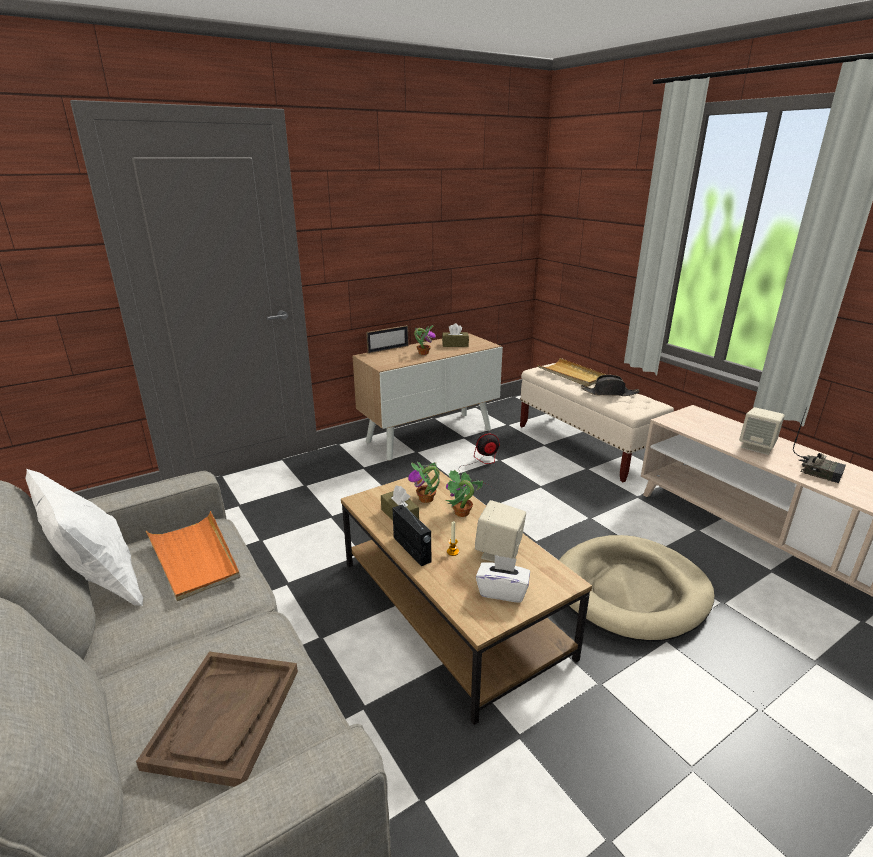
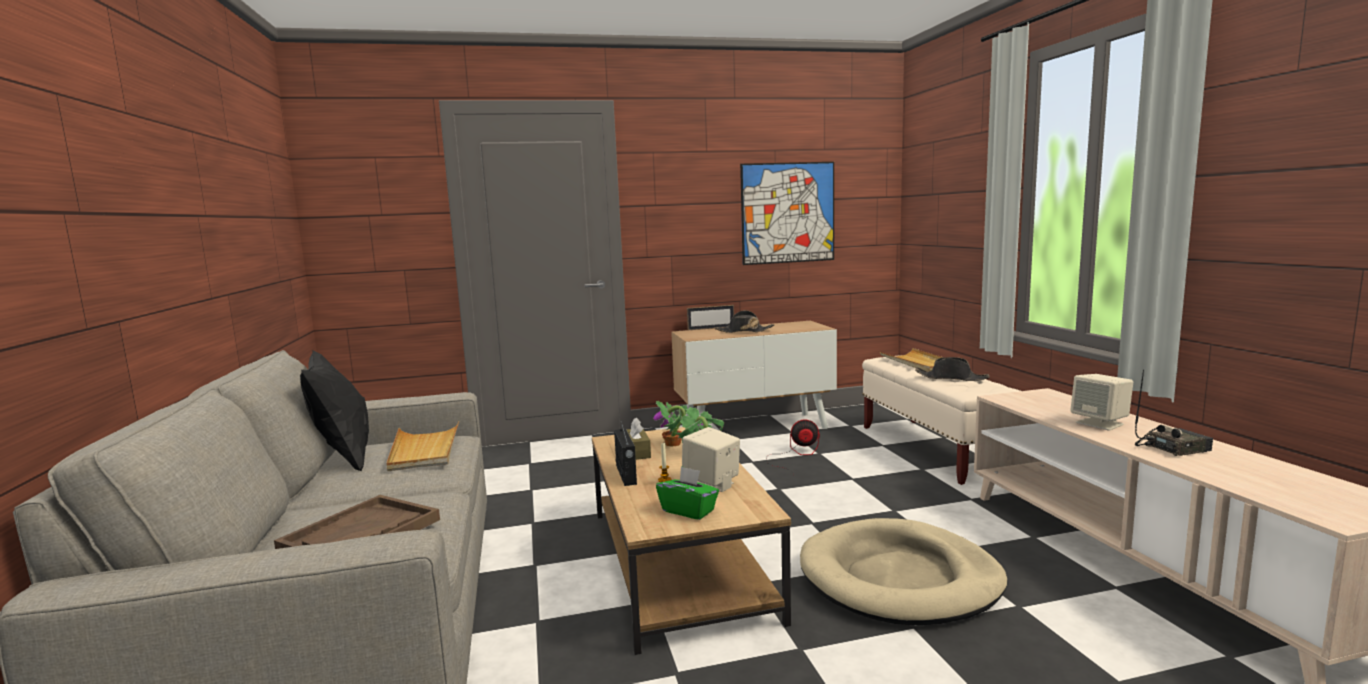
camera: 20 degrees right, 15 degrees down
white pillow [26,469,143,606] -> black pillow [300,351,369,472]
orange tray [146,511,240,601] -> beige tray [386,421,459,471]
potted plant [414,325,436,355] -> black hat [715,310,774,333]
brown tissue box [442,323,469,347] -> none
white tissue box [476,555,530,603] -> green tissue box [656,466,719,520]
radio [793,407,846,483] -> radio turned 75 degrees counterclockwise [1135,370,1213,456]
none -> picture [740,162,834,265]

